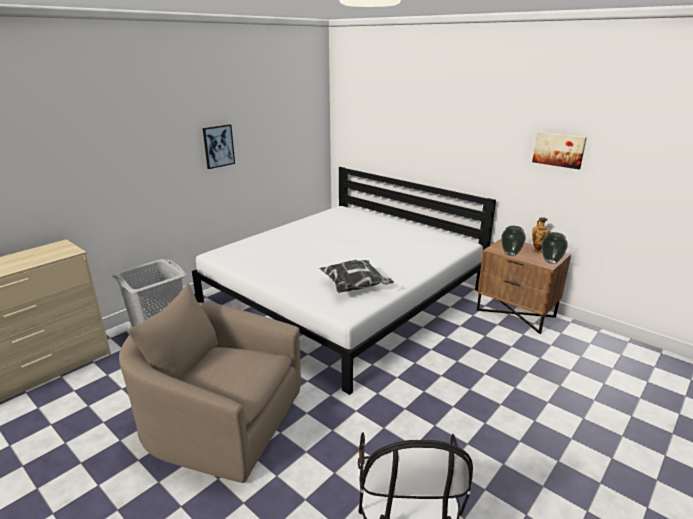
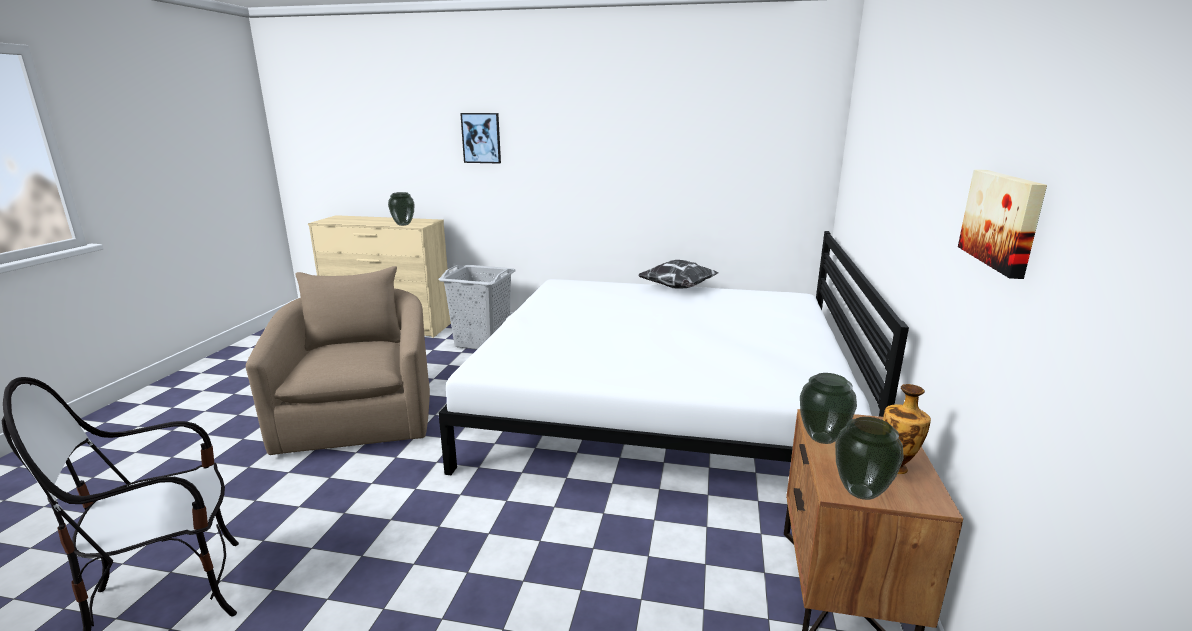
camera: 60 degrees right, 5 degrees down
picture [202,124,235,169] -> picture moved to [460,113,501,164]
pillow [319,260,394,293] -> pillow moved to [638,260,718,289]
none -> vase [388,192,415,226]

